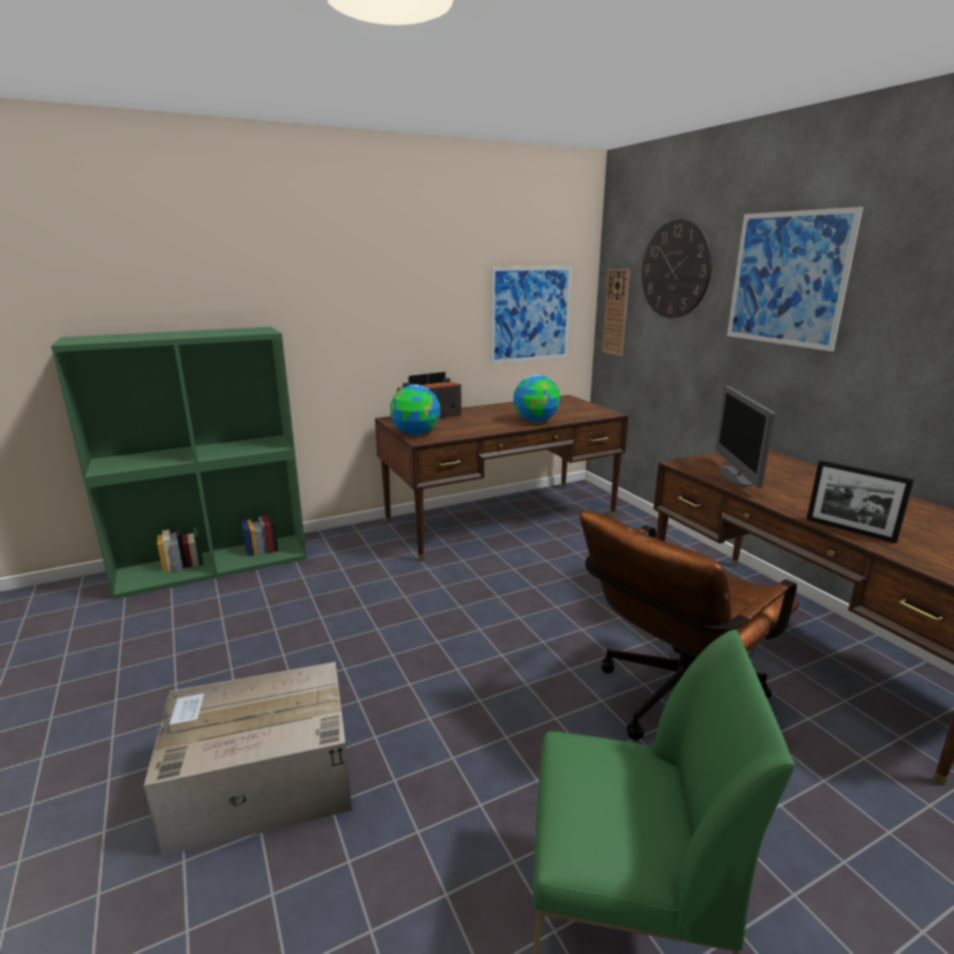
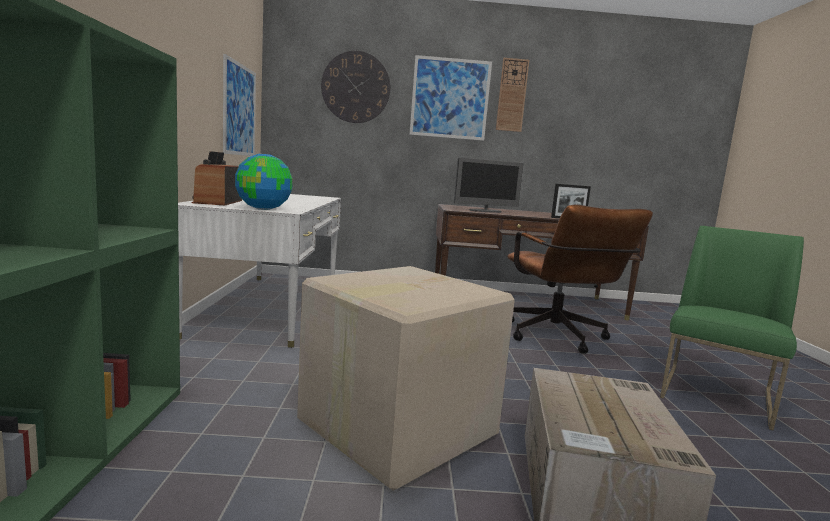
camera: 65 degrees left, 10 degrees down
brown desk [375,395,629,561] -> white desk [178,194,341,348]
globe [514,375,560,422] -> none
wall clock [602,269,630,356] -> wall clock moved to [496,58,529,132]
monitor [715,386,775,488] -> monitor turned 45 degrees counterclockwise [454,157,523,213]
none -> cardboard box [297,266,515,491]

